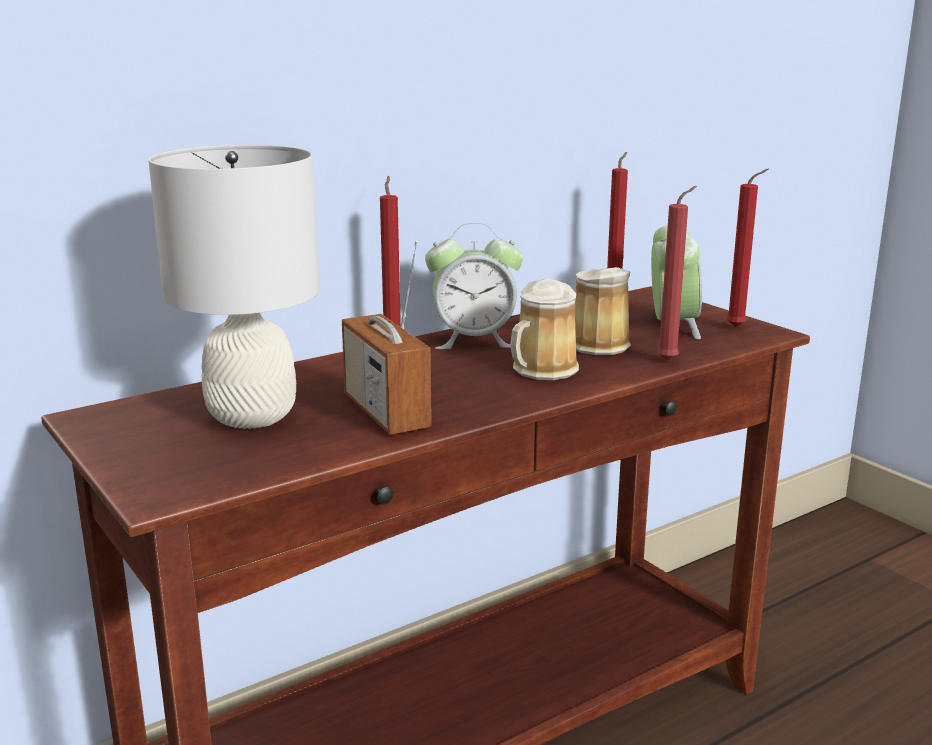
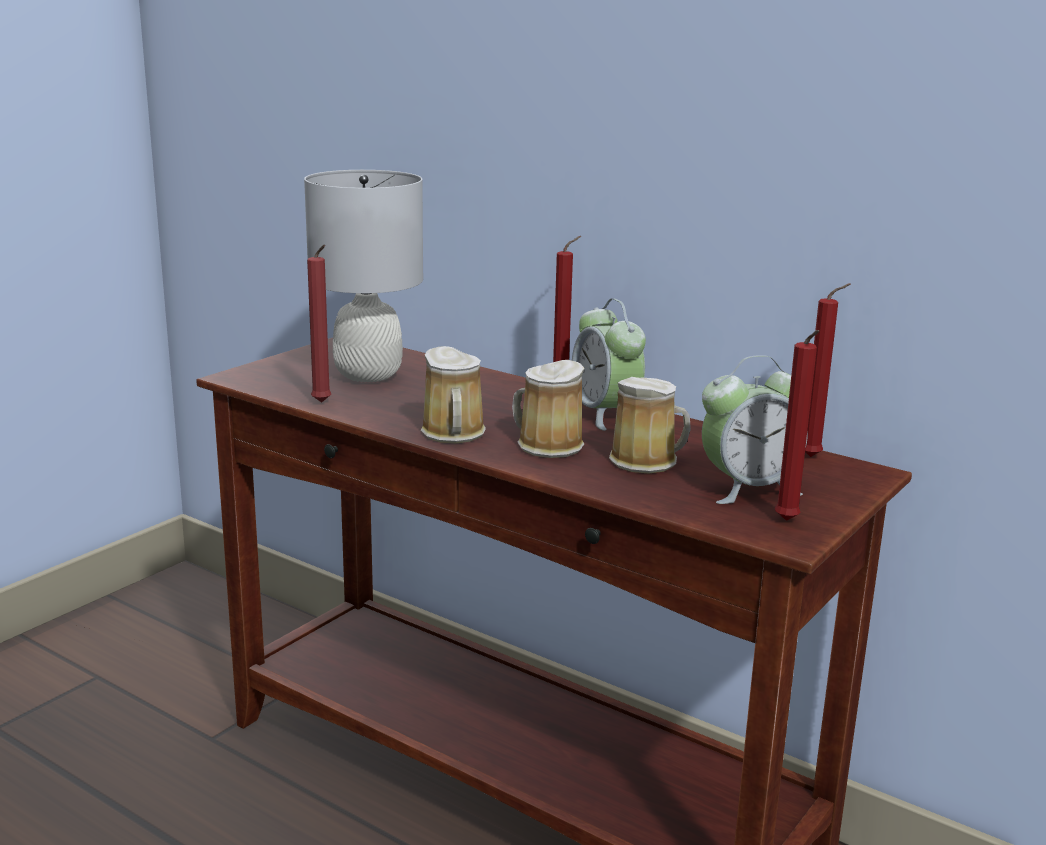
camera: 70 degrees right, 0 degrees up
radio [342,241,431,435] -> none
red candle [657,186,697,361] -> red candle moved to [307,245,331,403]
none -> mug [421,346,486,443]

